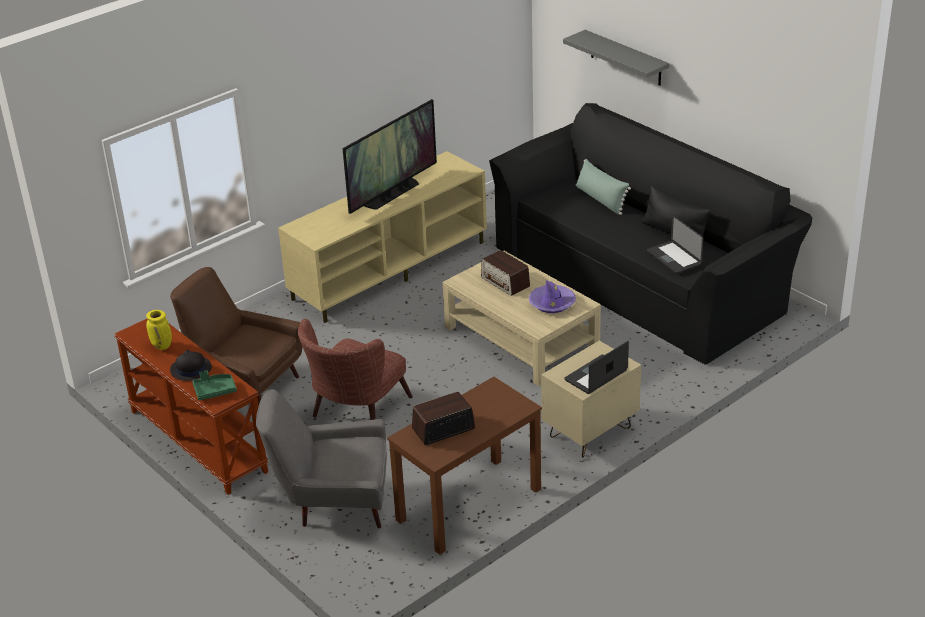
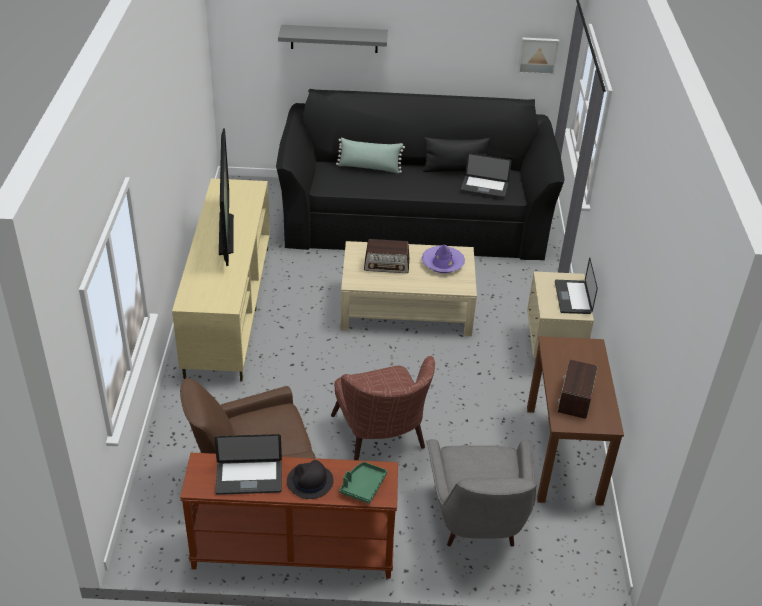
camera: 50 degrees left, 5 degrees up
yellow vase [146,310,172,350] -> laptop [215,434,282,495]
grey armchair [256,389,387,528] -> grey armchair turned 45 degrees counterclockwise [426,439,537,547]
none -> picture [518,37,559,75]

